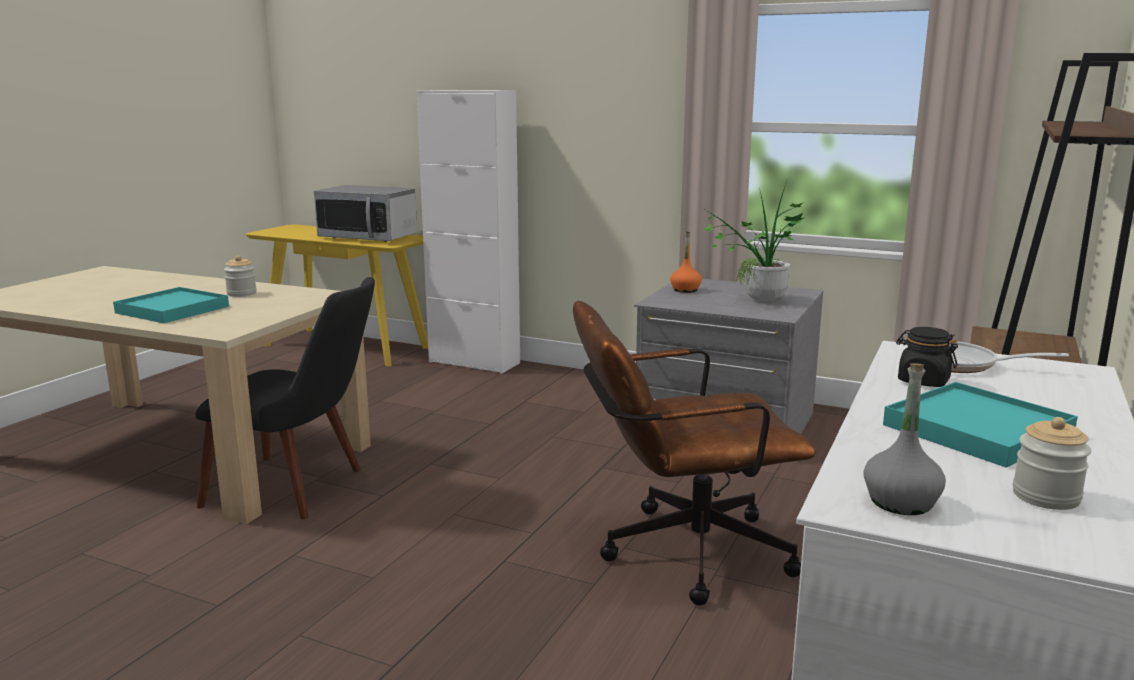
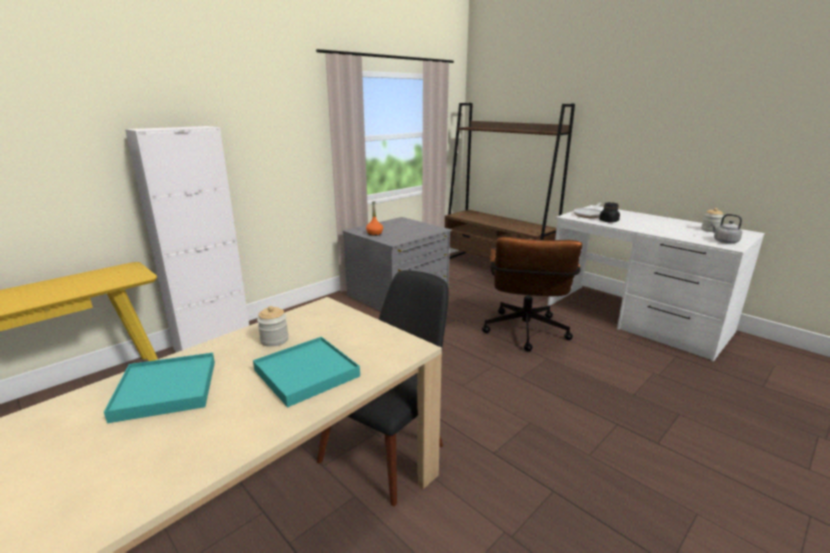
camera: 70 degrees left, 5 degrees up
microwave [314,185,417,242] -> none
potted plant [704,178,804,302] -> none
grey bottle [863,363,946,515] -> grey kettle [711,214,742,244]
turquoise tray [883,382,1078,468] -> turquoise tray moved to [104,353,215,423]

